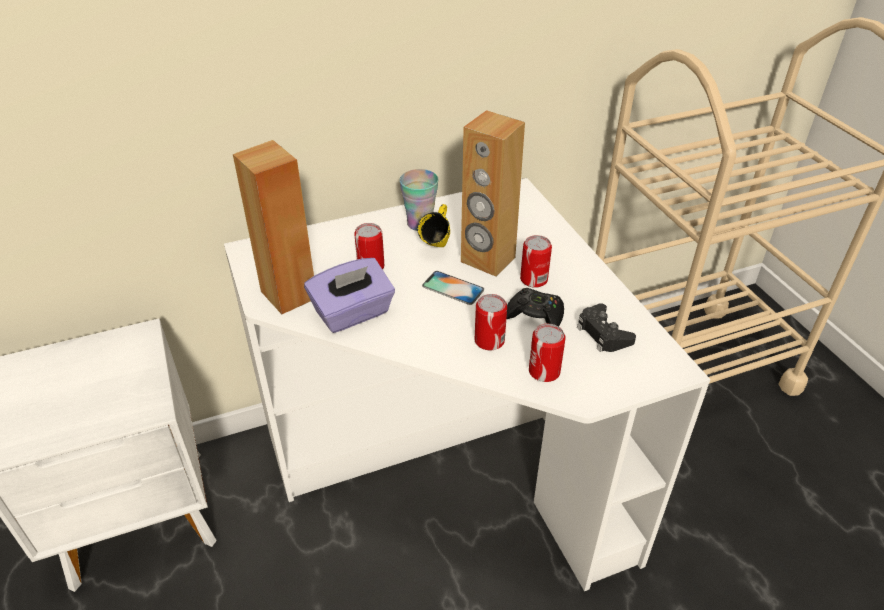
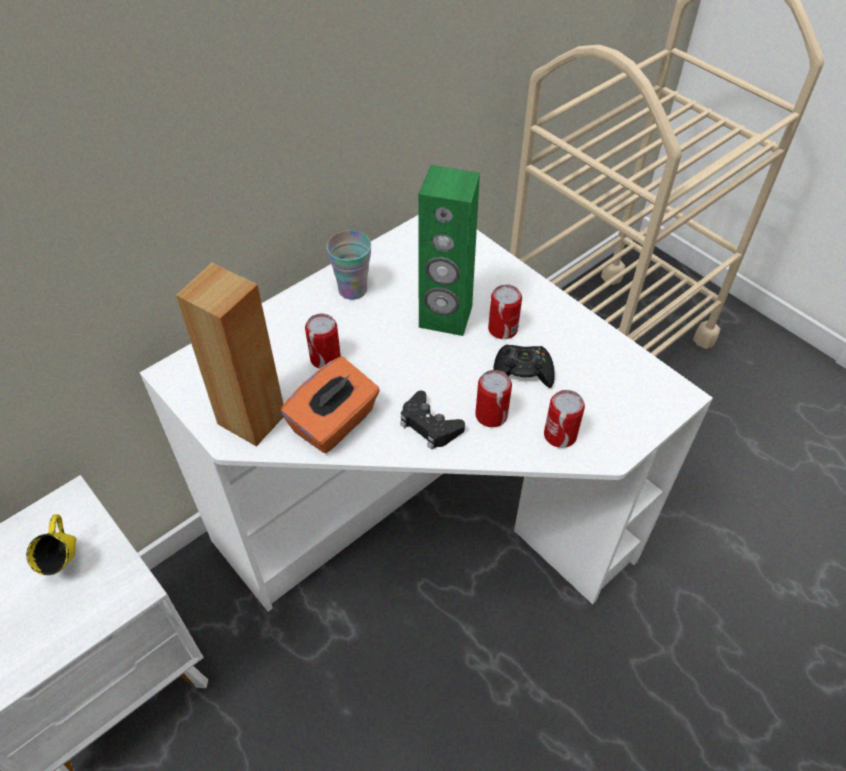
camera: 20 degrees left, 10 degrees up
purple tissue box [304,258,395,333] -> orange tissue box [280,356,380,453]
yellow mug [417,204,450,247] -> yellow mug moved to [26,514,76,575]
phone [422,271,484,305] -> none
brown speaker [461,110,525,277] -> green speaker [418,165,480,336]
black game controller [577,303,636,352] -> black game controller moved to [400,391,465,450]

